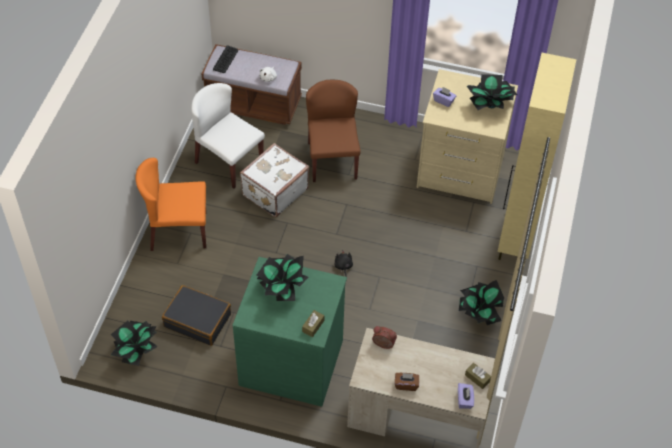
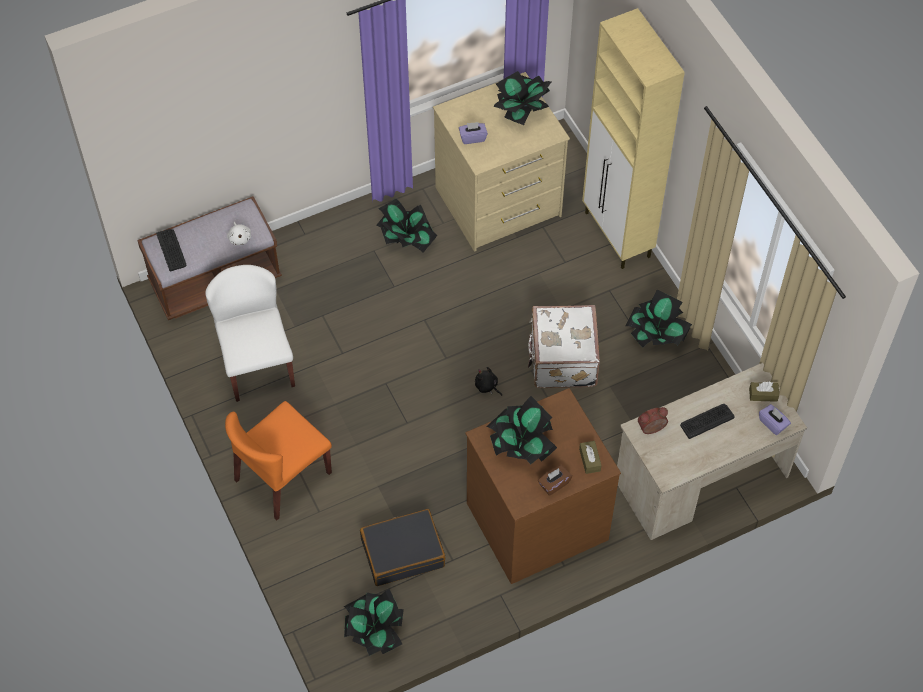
camera: 40 degrees left, 5 degrees up
white chair [191,83,265,189] -> white chair turned 75 degrees clockwise [205,265,295,402]
green dresser [232,257,347,406] -> brown dresser [465,388,621,584]
white suitcase [240,143,309,217] -> white suitcase moved to [528,305,600,388]
brown chair [306,80,361,182] -> none
brown tissue box [394,373,419,391] -> brown tissue box moved to [538,465,572,496]
none -> potted plant [376,199,438,253]
none -> keyboard [680,404,735,439]

